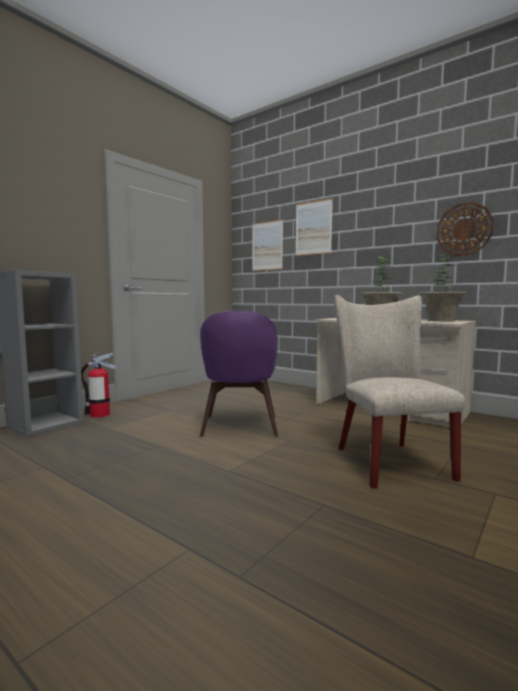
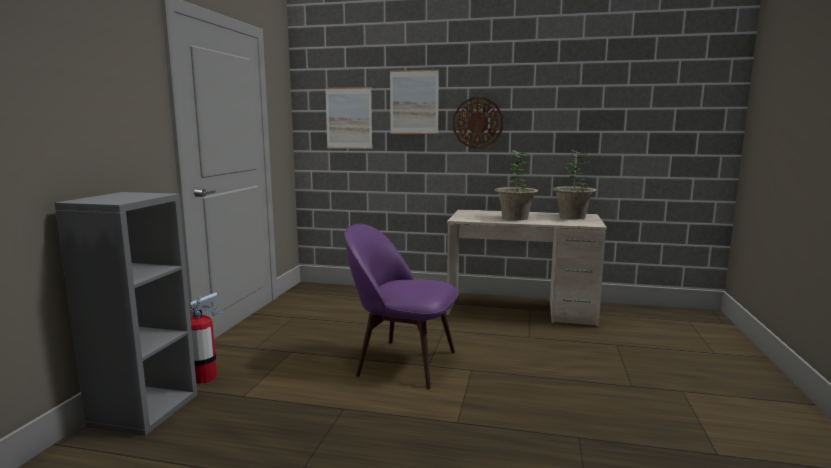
camera: 25 degrees left, 5 degrees up
purple chair [200,311,278,437] -> purple chair turned 135 degrees clockwise [344,224,459,389]
beige chair [334,295,465,489] -> none
wall clock [436,202,494,256] -> wall clock moved to [453,97,503,148]

